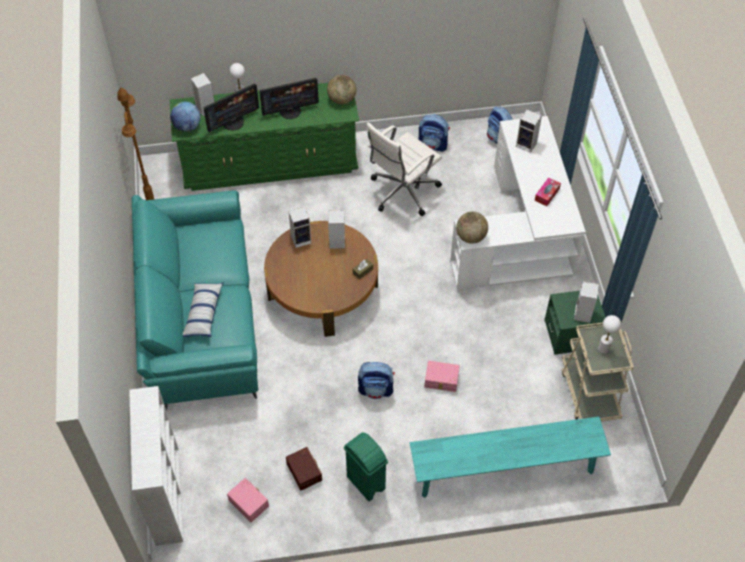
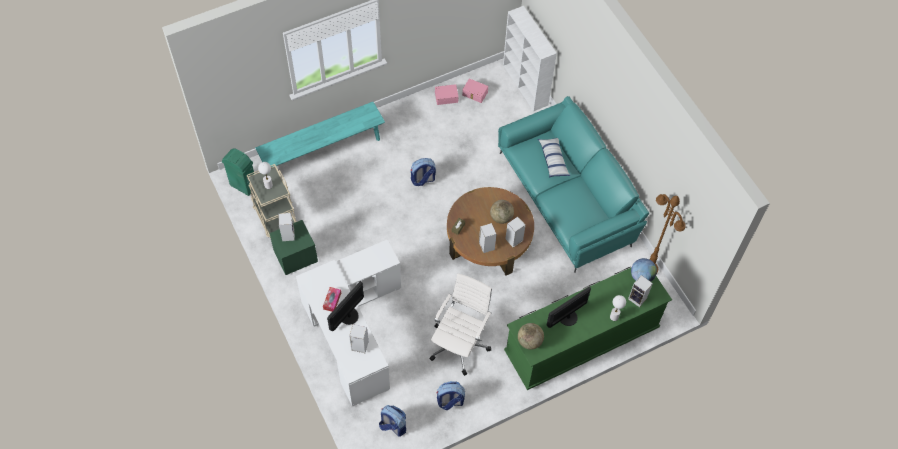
camera: 160 degrees right, 5 degrees up
monitor [204,83,259,132] -> monitor moved to [327,281,364,331]
brown storage box [286,447,322,491] -> none
green trash can [344,432,388,501] -> green trash can moved to [222,149,254,196]
pink storage box [425,361,460,392] -> pink storage box moved to [435,84,459,105]
globe [456,212,488,244] -> globe moved to [490,200,514,224]

